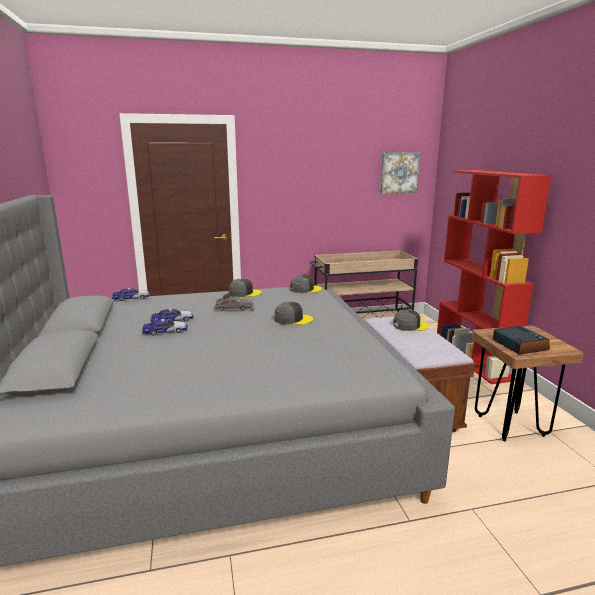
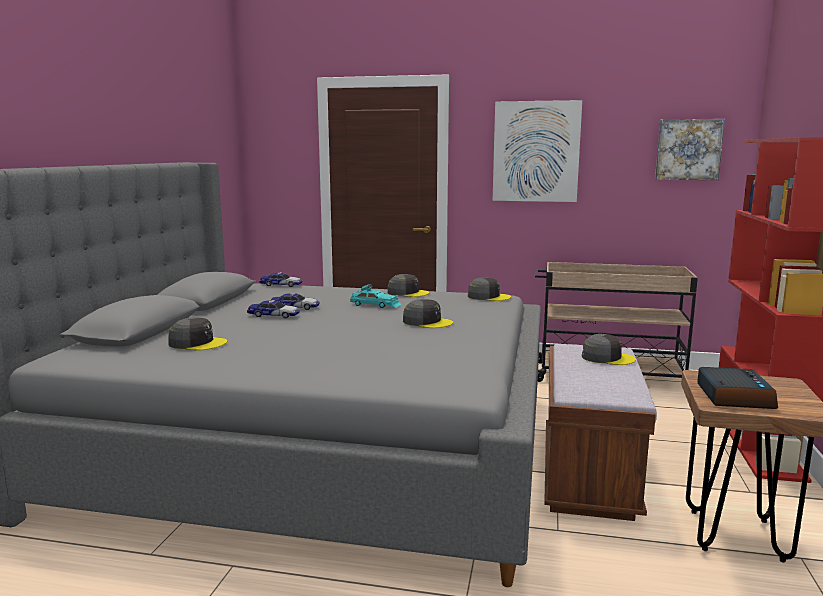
camera: 25 degrees right, 5 degrees down
grey toy car [215,293,255,311] -> turquoise toy car [350,284,402,308]
none -> grey cap [168,317,227,350]
none -> picture [492,100,582,202]

